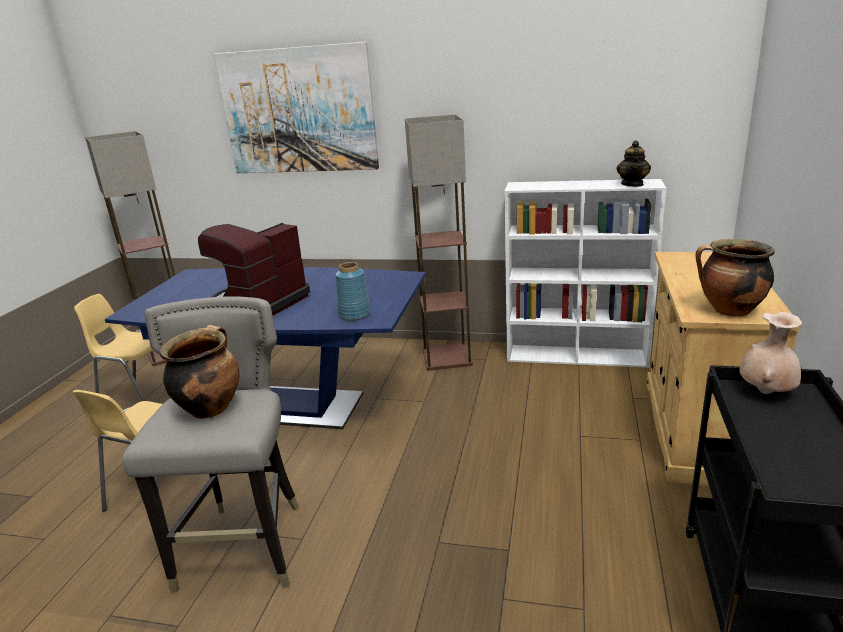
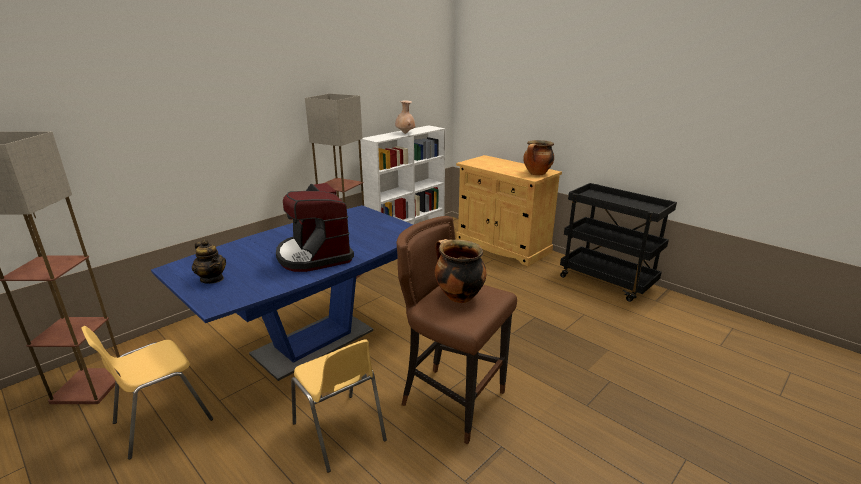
camera: 60 degrees left, 0 degrees up
grey stool [122,296,299,593] -> brown stool [396,216,517,444]
picture [214,42,379,173] -> none
blue vase [335,262,371,321] -> none
teapot [616,140,651,187] -> teapot moved to [192,239,226,284]
beige vase [739,312,802,394] -> beige vase moved to [395,100,415,134]

